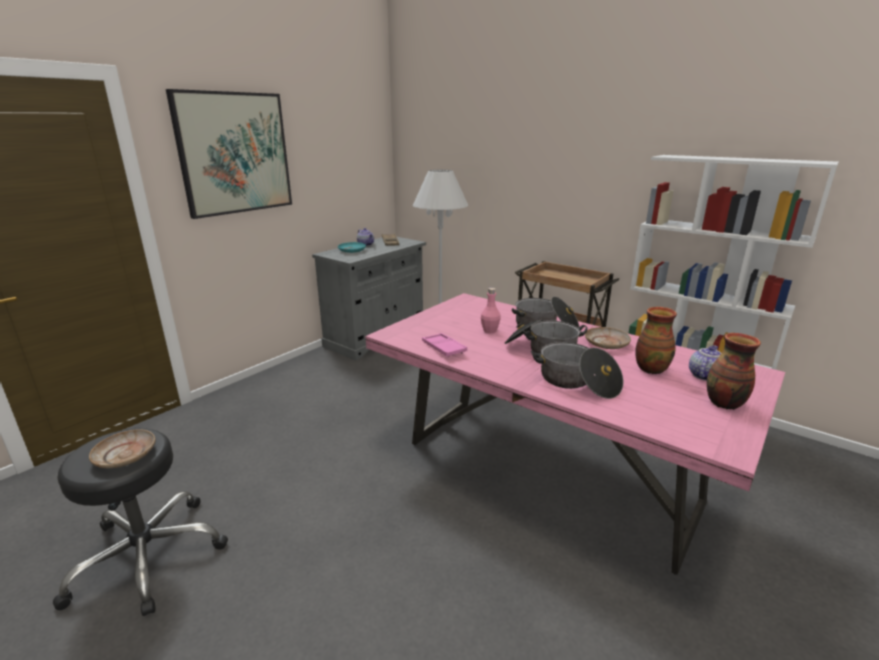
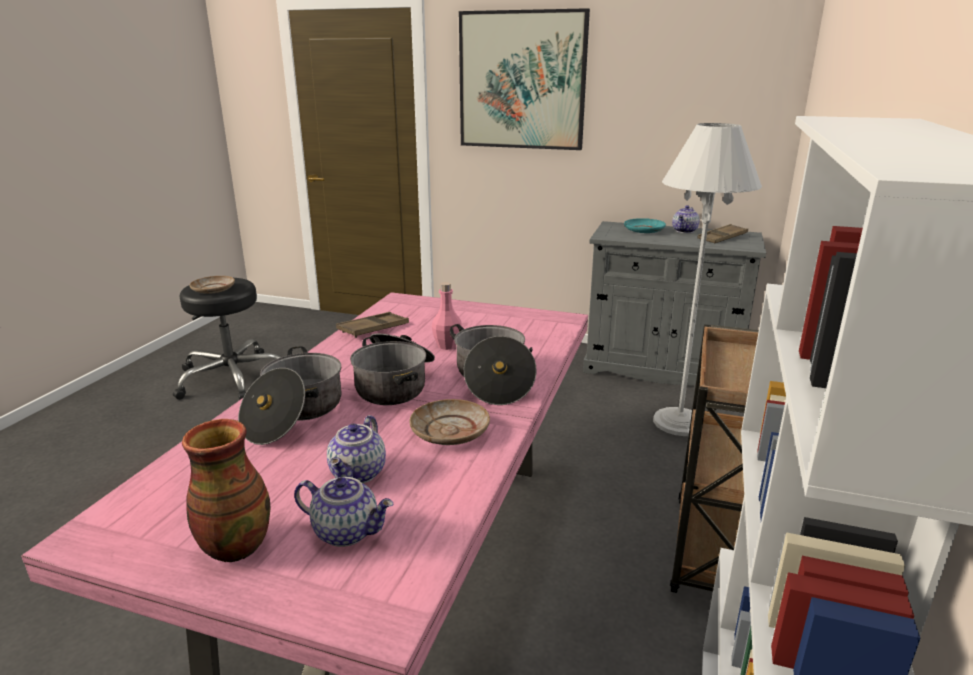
camera: 70 degrees right, 0 degrees up
pink tray [422,333,467,357] -> brown tray [336,312,409,338]
vase [635,307,677,374] -> teapot [327,415,386,483]

